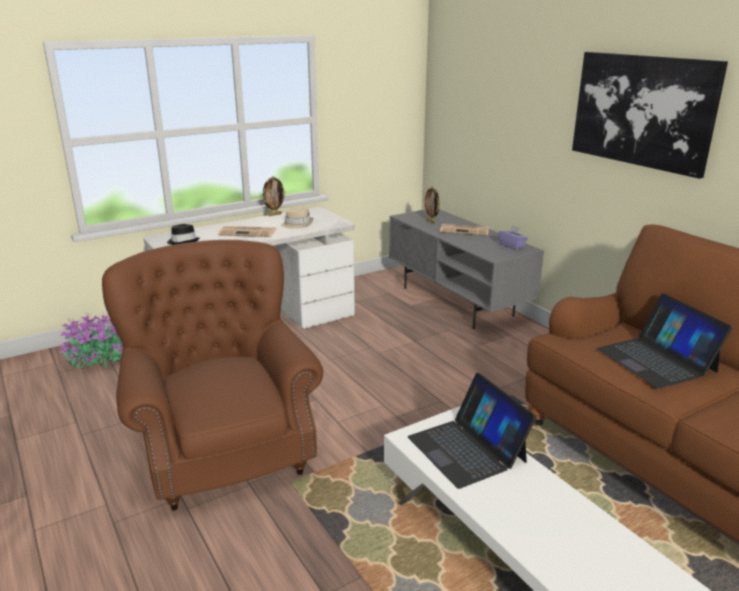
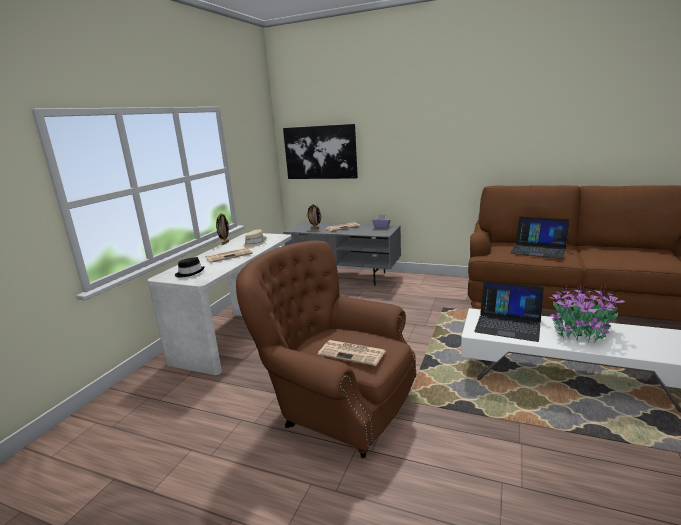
camera: 35 degrees left, 5 degrees down
potted plant [59,312,123,369] -> potted plant moved to [550,285,625,343]
picture [572,52,728,179] -> picture moved to [283,124,358,179]
none -> newspaper [318,340,386,366]

